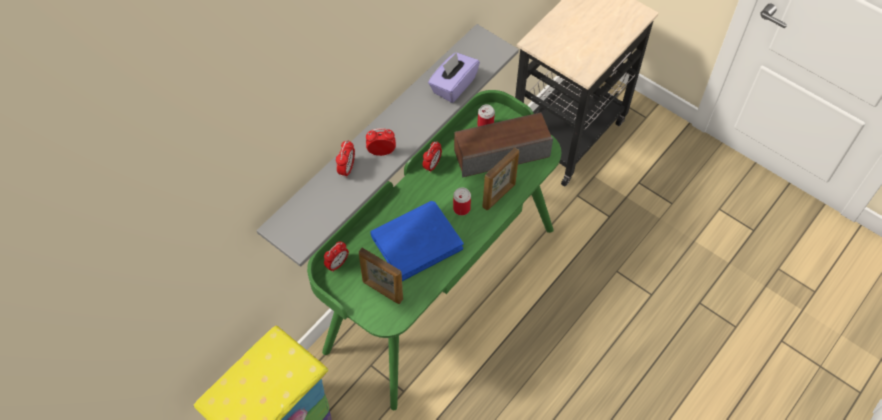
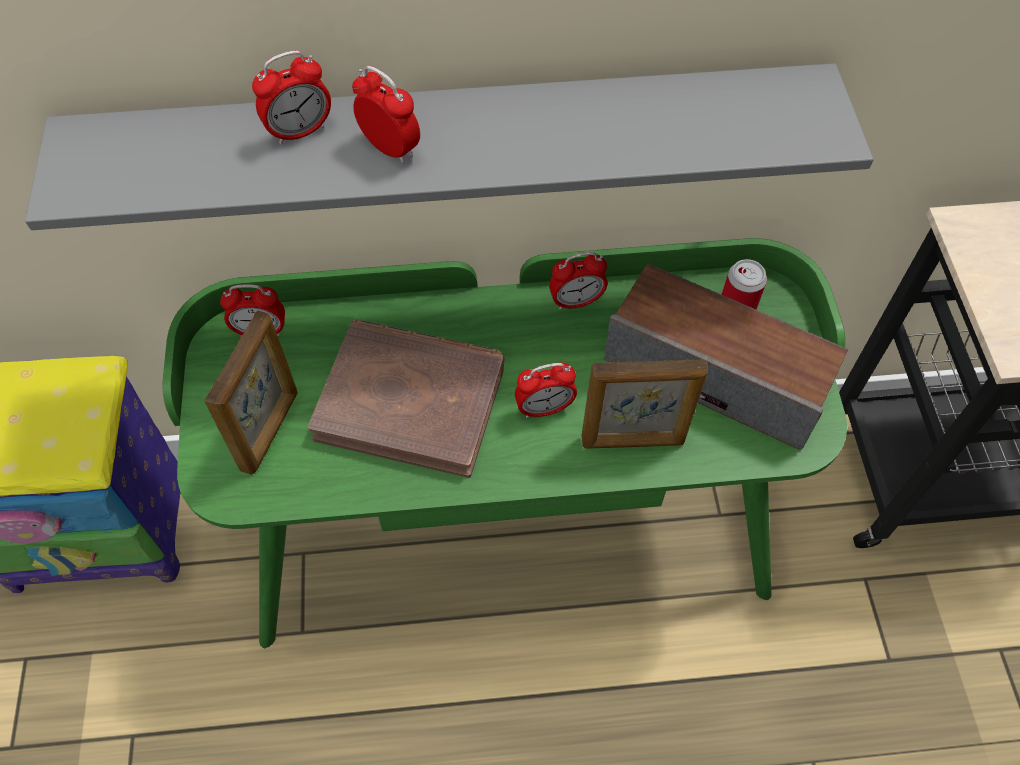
camera: 45 degrees right, 0 degrees up
picture frame [359,248,403,304] -> picture frame turned 150 degrees counterclockwise [204,310,298,475]
blue book [370,201,463,281] -> brown book [308,319,504,478]
purple tissue box [428,52,480,103] -> none
can [453,187,471,216] -> alarm clock [515,362,577,418]

